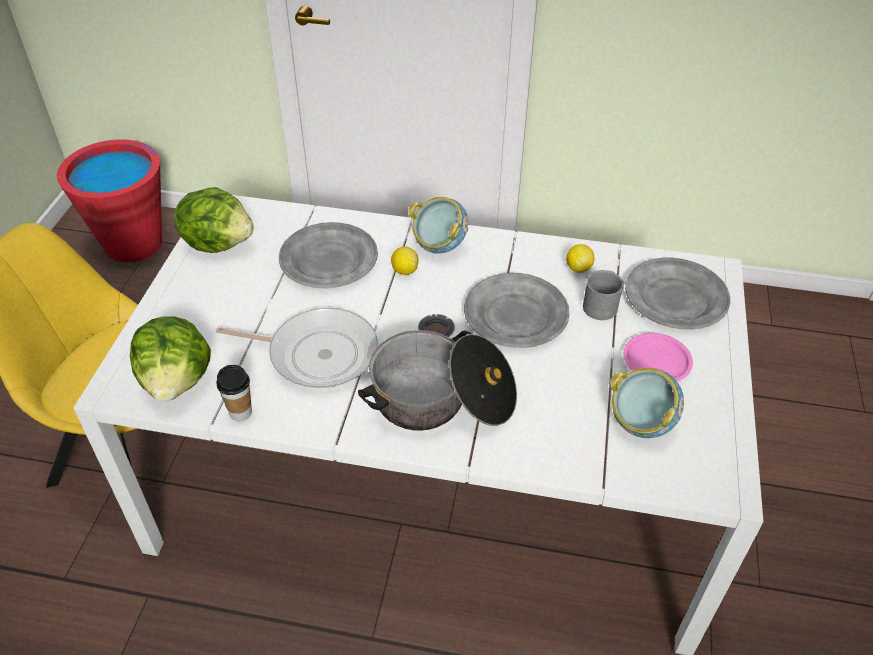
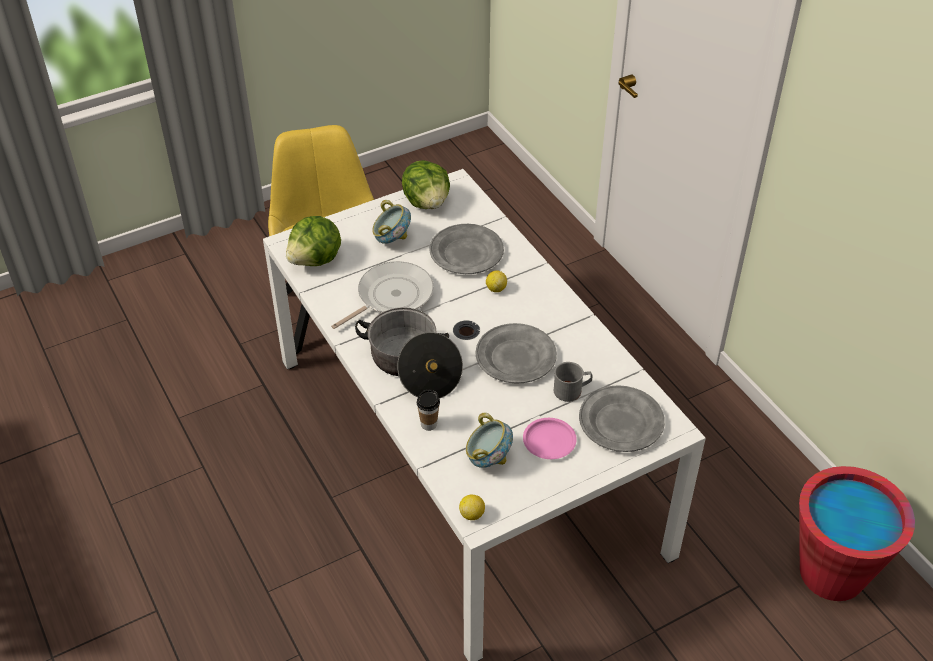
camera: 50 degrees right, 0 degrees up
red bucket [57,139,162,262] -> red bucket moved to [799,466,915,601]
frying pan [216,308,378,388] -> frying pan turned 105 degrees counterclockwise [331,261,433,329]
cup [217,365,252,421] -> cup moved to [417,390,440,431]
bowl [408,197,468,254] -> bowl moved to [372,200,411,244]
lemon [566,244,594,273] -> lemon moved to [459,495,485,520]

